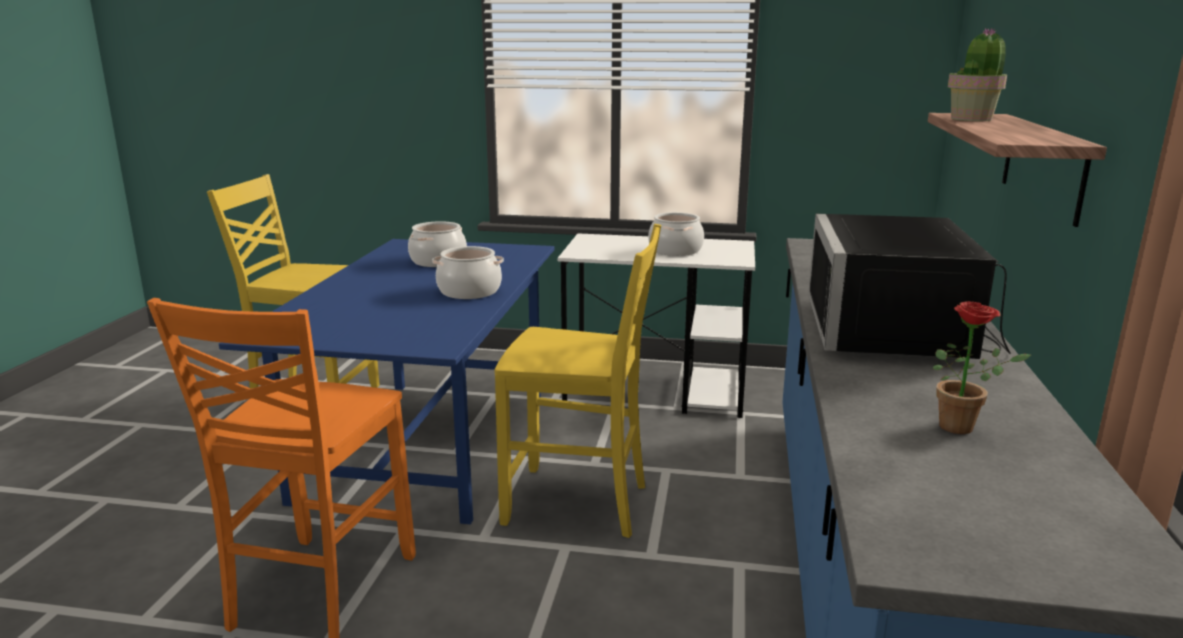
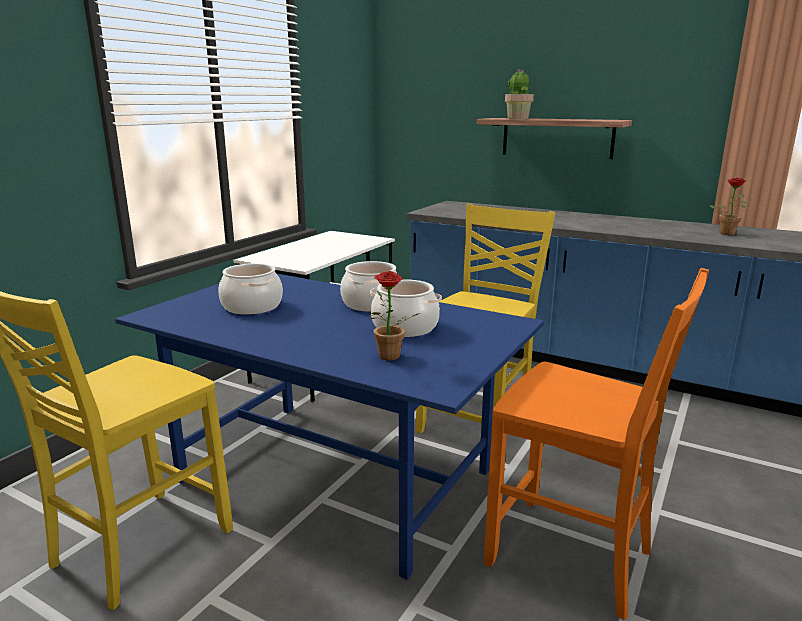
camera: 70 degrees left, 0 degrees up
cooking pot [648,212,704,256] -> cooking pot moved to [370,280,442,337]
black microwave [808,214,1011,359] -> none
none -> potted plant [368,271,420,361]

